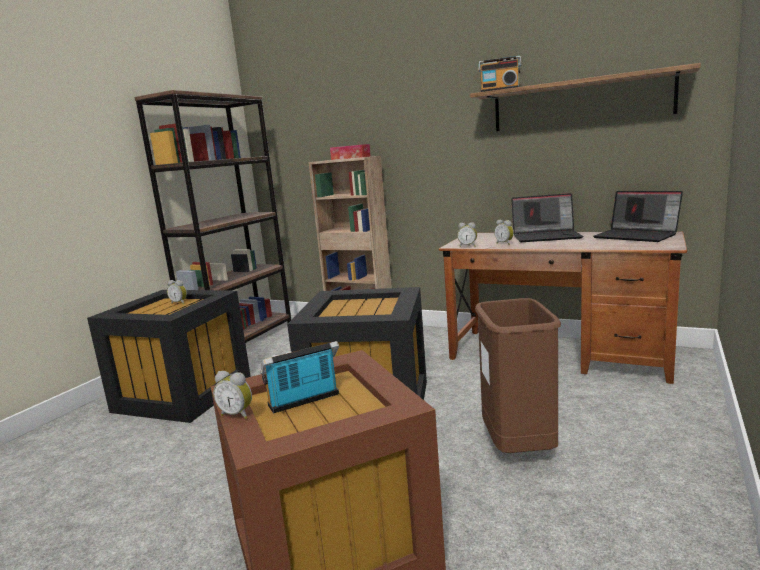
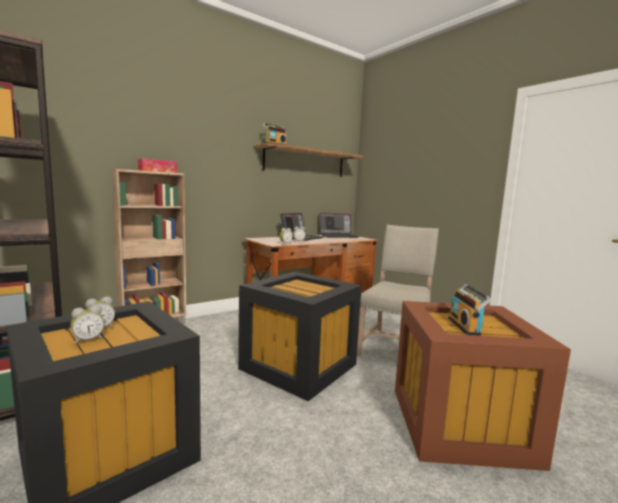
camera: 65 degrees left, 5 degrees down
alarm clock [213,371,252,419] -> alarm clock moved to [70,305,104,345]
brown trash can [475,298,561,453] -> beige chair [357,225,439,356]

